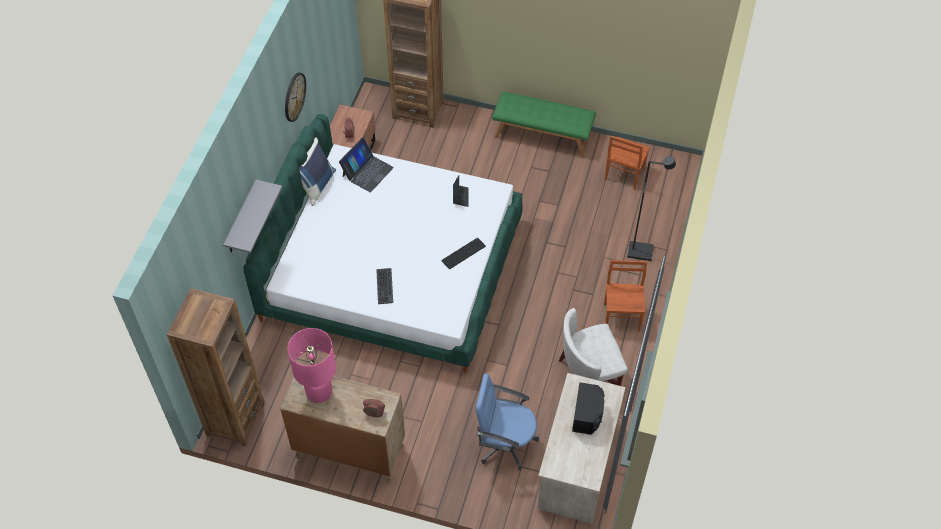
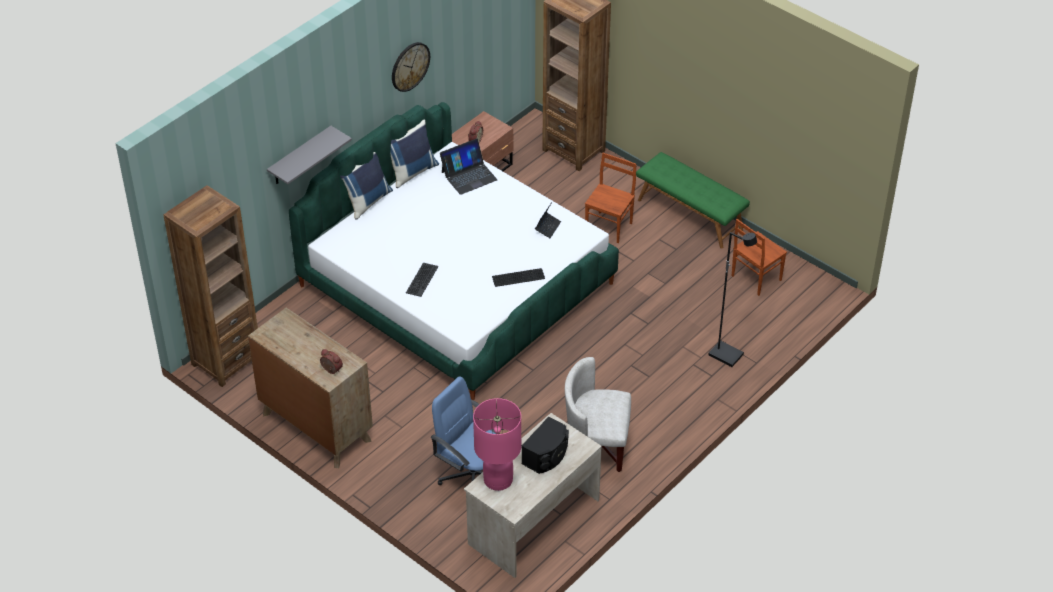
camera: 25 degrees right, 10 degrees down
pink table lamp [287,328,336,403] -> pink table lamp moved to [473,398,521,491]
brown chair [604,260,647,331] -> brown chair moved to [585,153,636,243]
none -> blue pillow [340,152,393,220]

